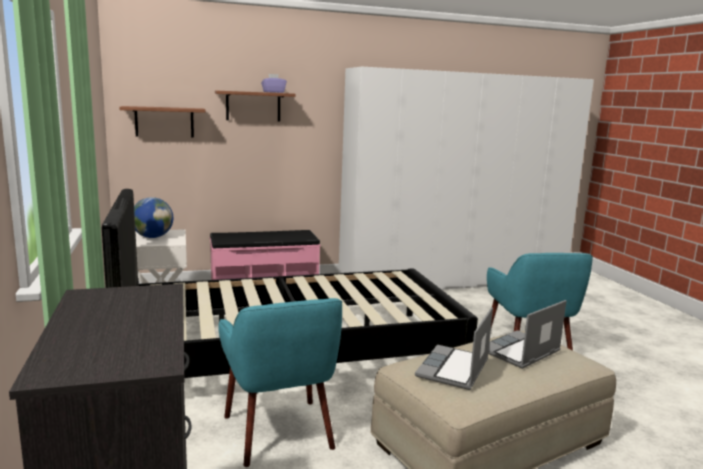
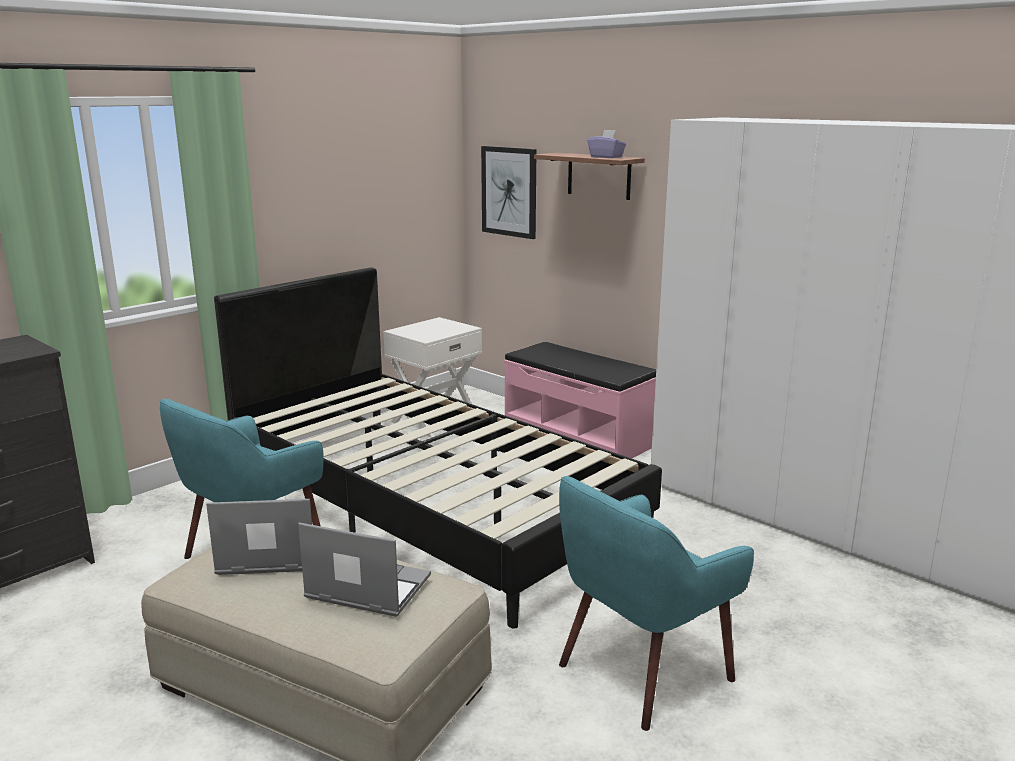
camera: 60 degrees right, 5 degrees up
shelf [119,106,205,137] -> picture [481,146,537,239]
globe [134,197,173,238] -> none

